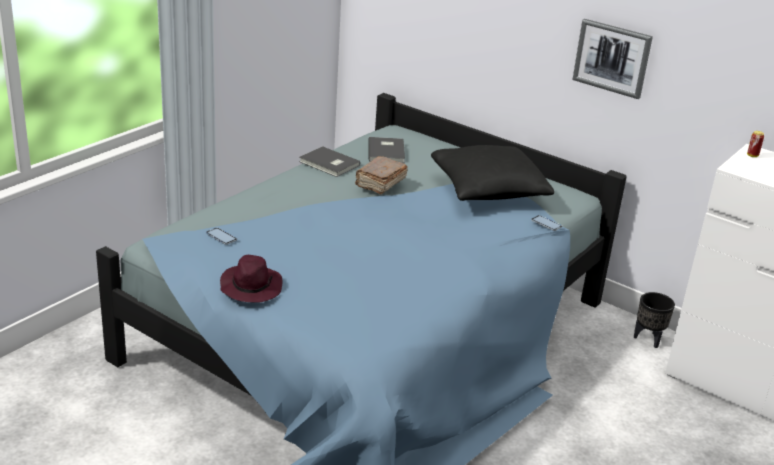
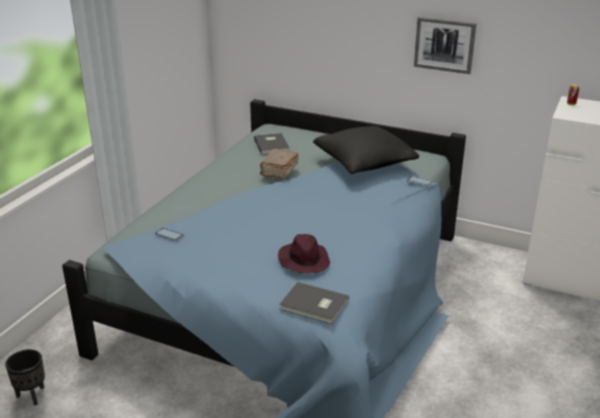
camera: 10 degrees left, 0 degrees up
purple hat [220,255,282,303] -> purple hat moved to [278,234,330,273]
grey book [299,146,360,177] -> grey book moved to [279,282,349,324]
black planter [634,292,675,348] -> black planter moved to [5,349,45,406]

